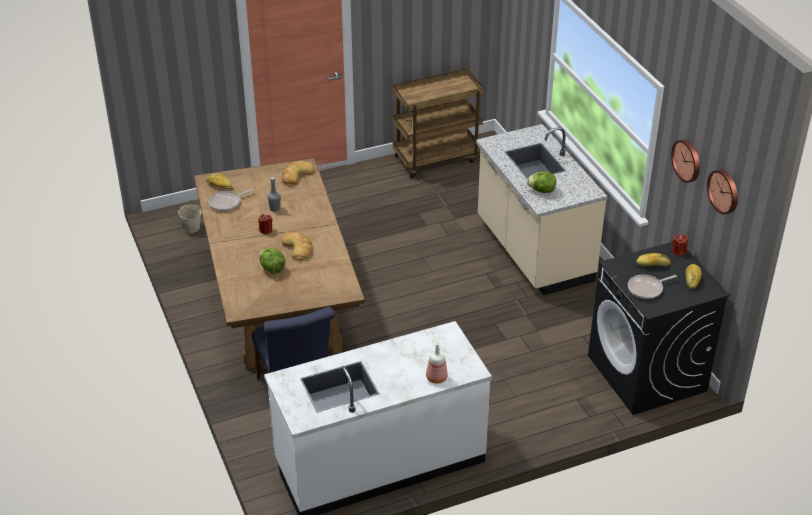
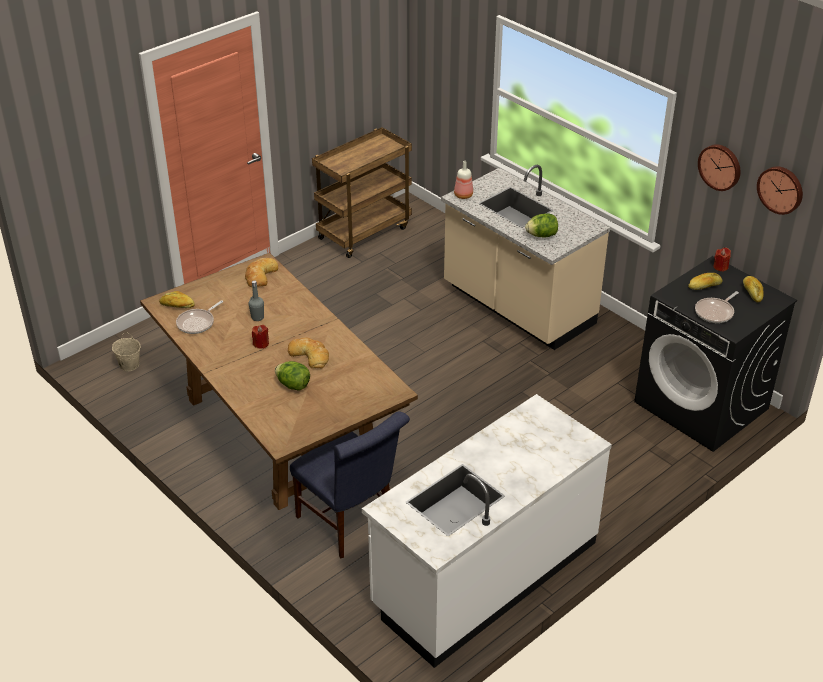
camera: 20 degrees left, 0 degrees up
bottle [426,345,448,384] -> bottle moved to [454,161,473,199]

